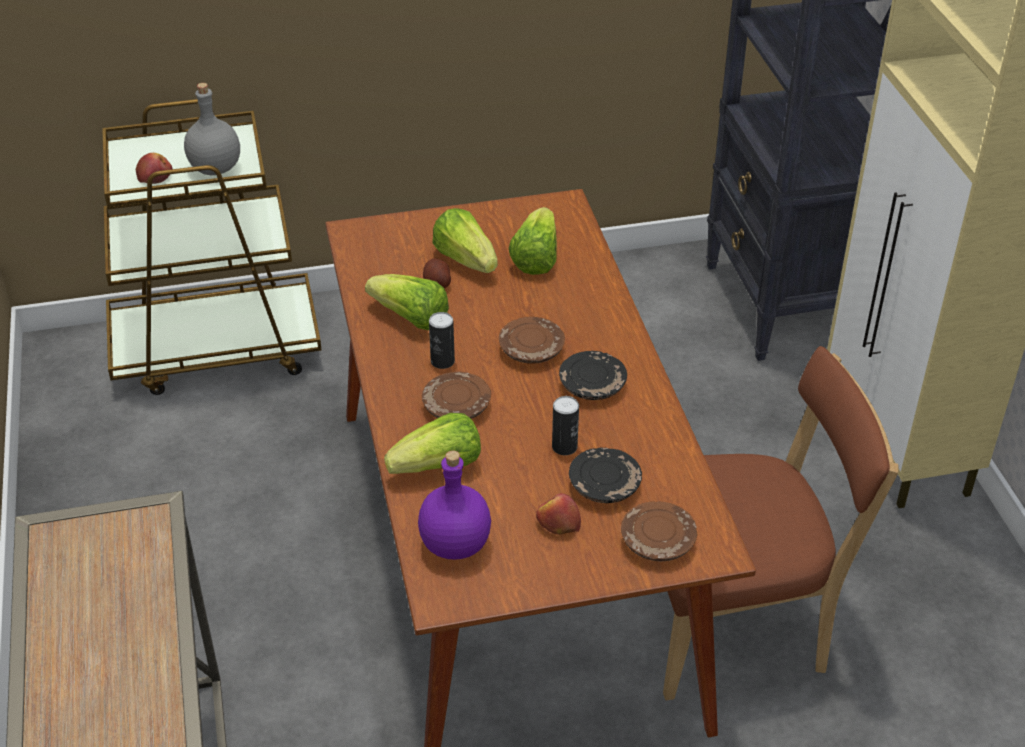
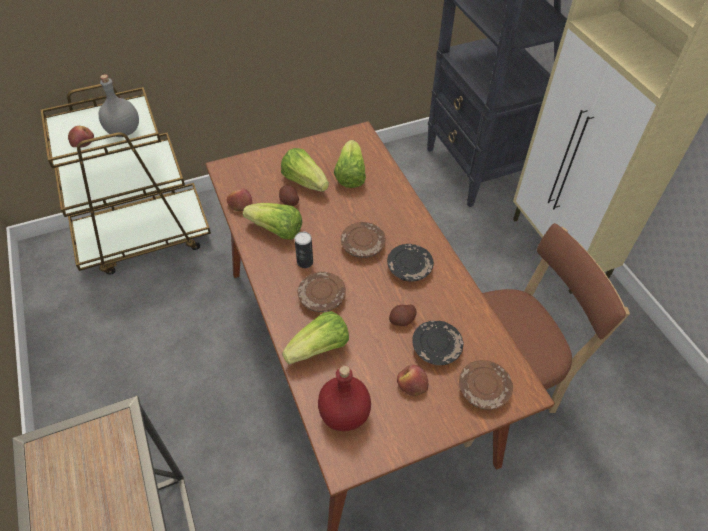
camera: 10 degrees left, 10 degrees up
purple bottle [418,451,491,560] -> red bottle [318,365,371,431]
can [552,396,579,455] -> potato [389,305,416,326]
none -> apple [227,188,253,211]

